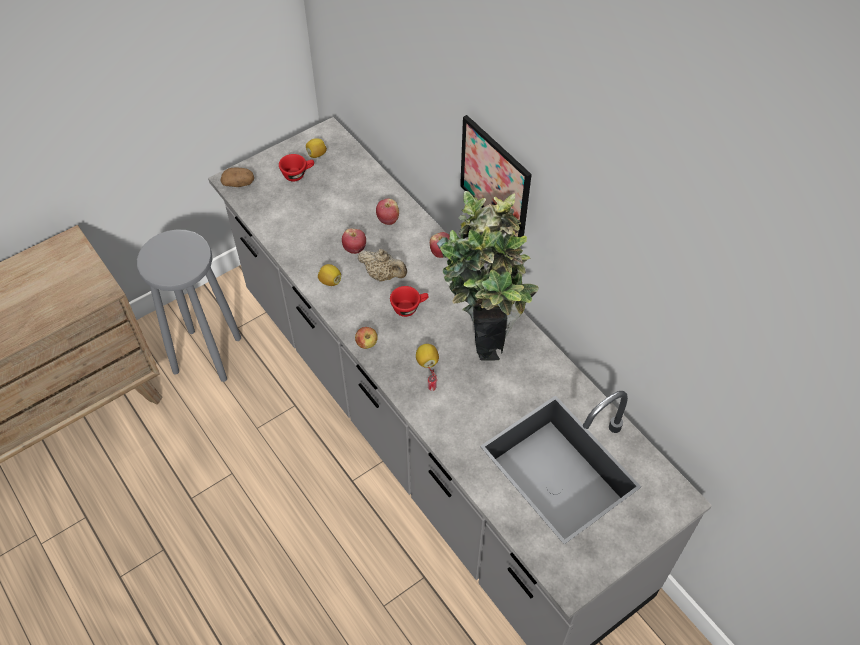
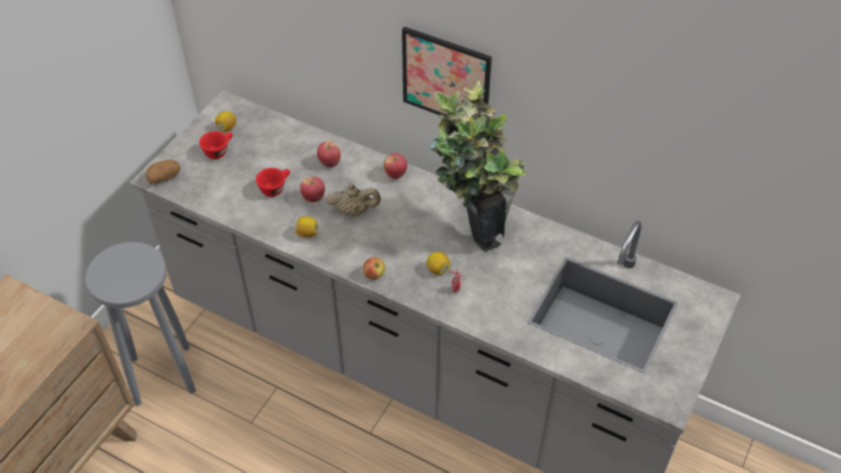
camera: 25 degrees left, 5 degrees down
red cup [390,286,429,317] -> red cup moved to [256,168,290,197]

